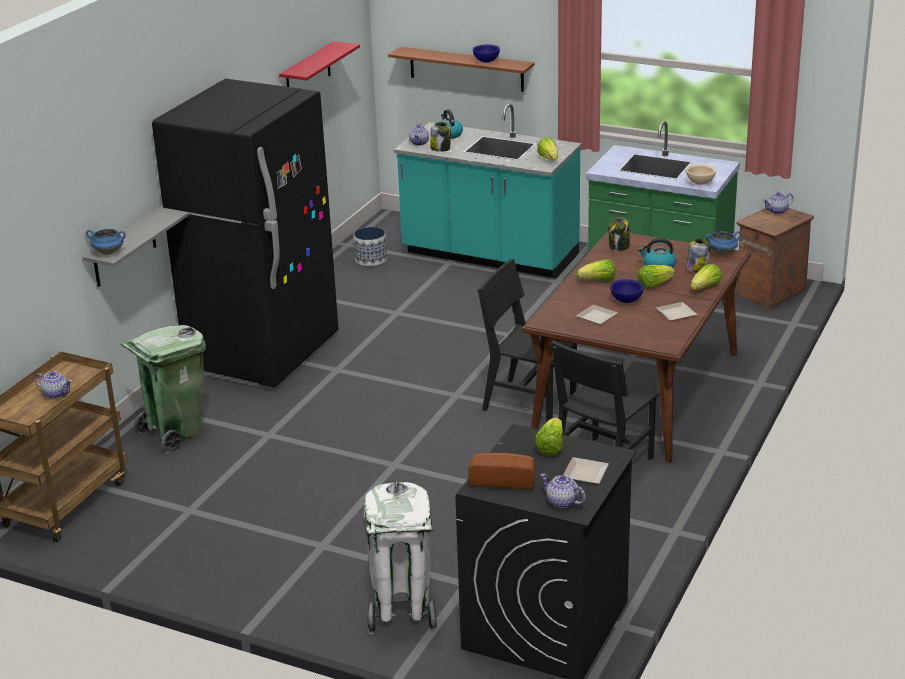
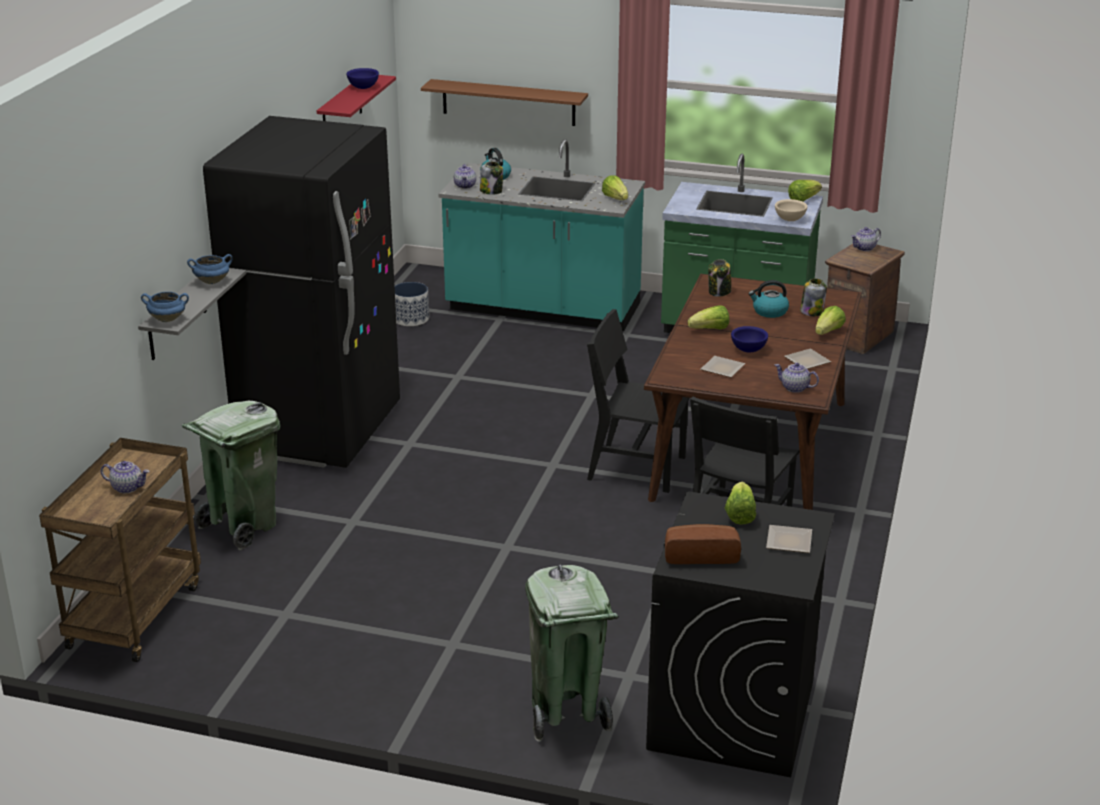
camera: 10 degrees left, 0 degrees up
white trash can [364,481,437,635] -> green trash can [525,564,619,742]
blue bowl [473,45,500,63] -> blue bowl moved to [347,68,379,89]
teapot [540,474,586,508] -> teapot moved to [775,363,819,393]
lettuce [638,265,675,289] -> lettuce moved to [788,180,822,202]
blue cooking pot [706,231,741,255] -> blue cooking pot moved to [187,254,233,284]

